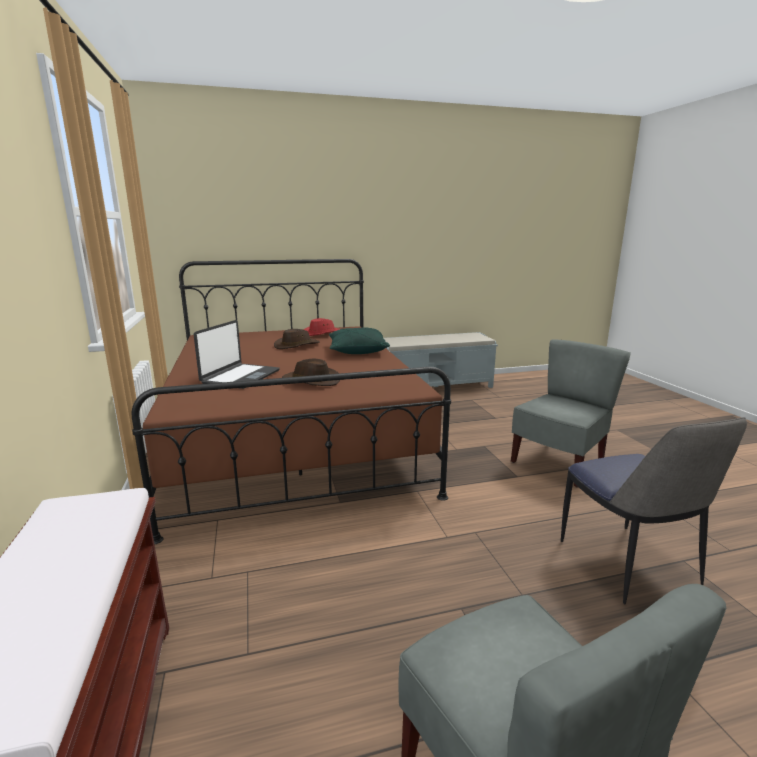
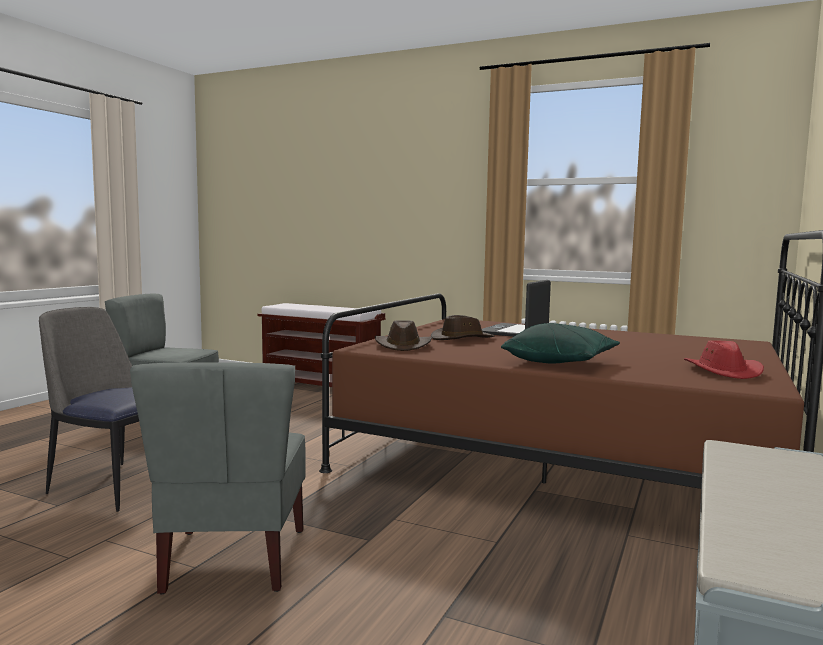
camera: 130 degrees right, 10 degrees down
laptop [194,320,280,389] -> laptop turned 60 degrees clockwise [482,280,551,337]
brown hat [274,329,320,349] -> brown hat moved to [375,320,432,351]

